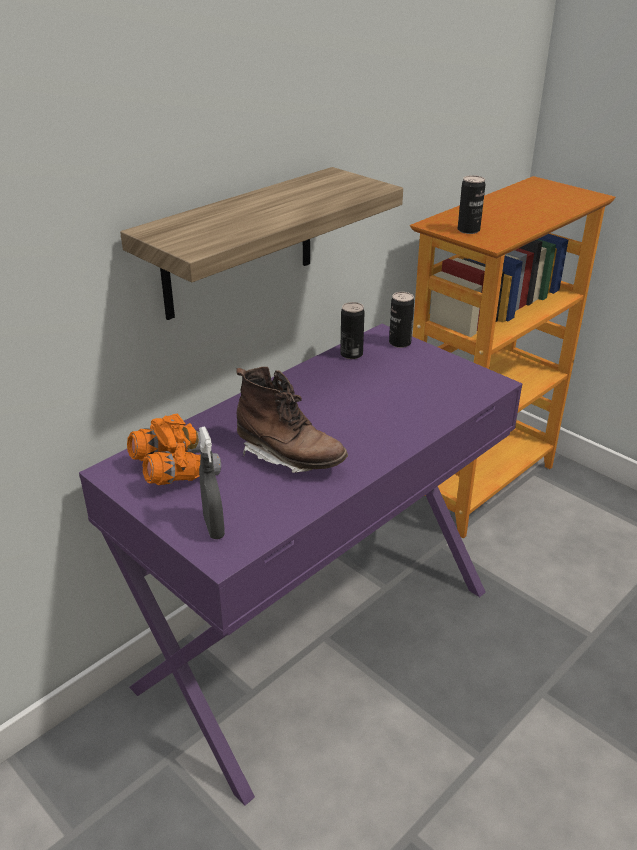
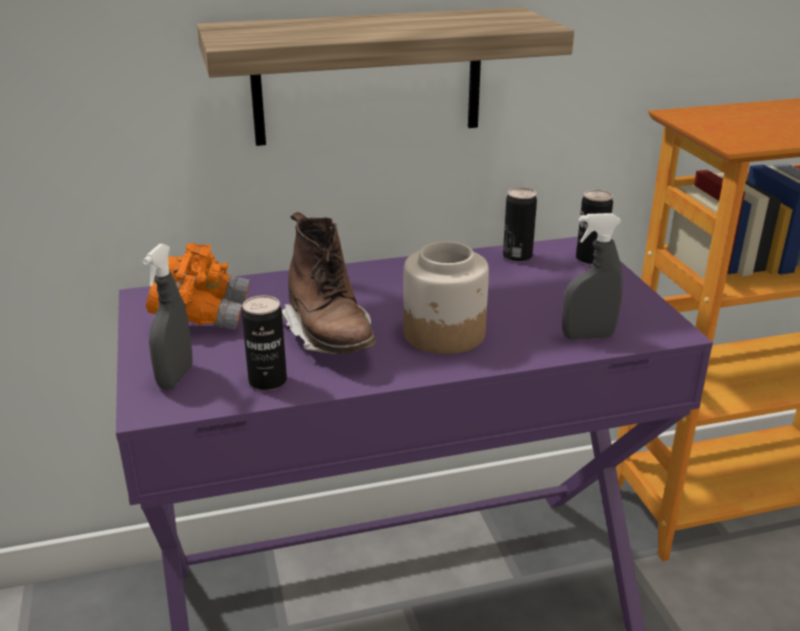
camera: 30 degrees right, 5 degrees down
can [458,175,486,234] -> can moved to [242,295,287,391]
none -> jar [403,241,489,354]
none -> grey spray bottle [562,213,623,340]

